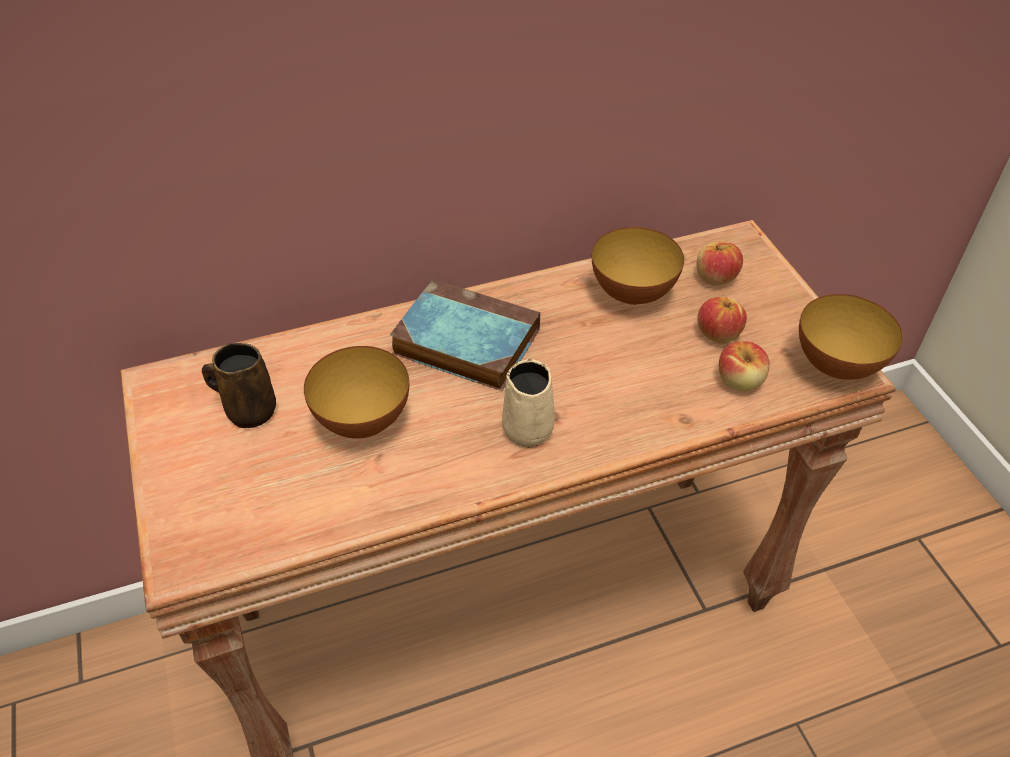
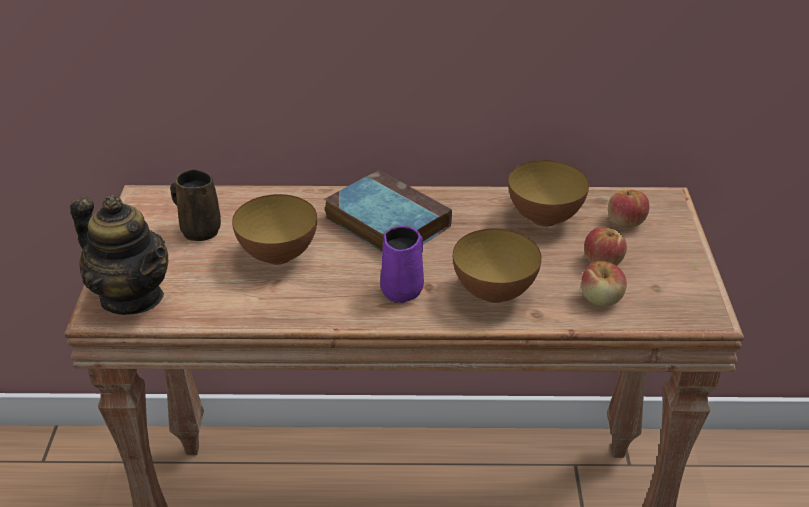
camera: 20 degrees right, 10 degrees down
beige mug [502,359,555,448] -> purple mug [380,226,424,303]
bowl [799,294,903,380] -> bowl moved to [453,229,542,303]
none -> teapot [70,195,168,315]

